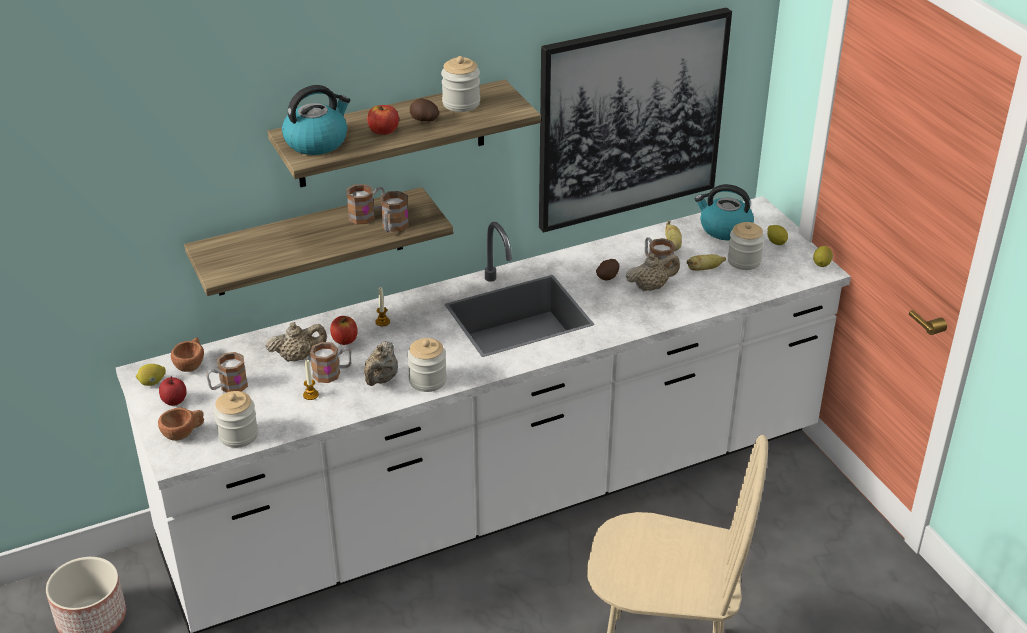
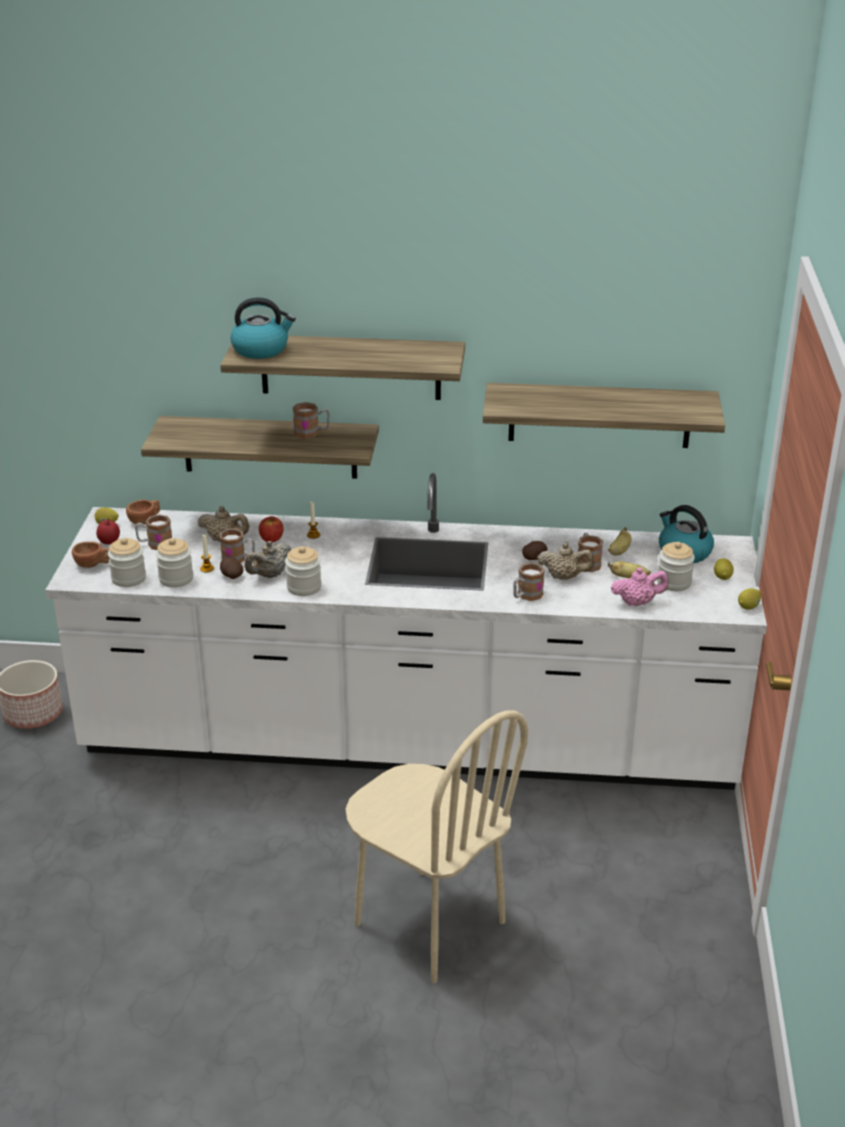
camera: 30 degrees right, 5 degrees down
apple [367,105,399,135] -> none
mug [381,191,409,232] -> mug moved to [513,563,545,601]
potato [410,98,439,121] -> potato moved to [220,557,244,579]
jar [441,56,480,112] -> jar moved to [156,538,193,587]
picture [539,7,732,233] -> shelf [483,383,725,448]
none -> pink teapot [611,567,669,606]

